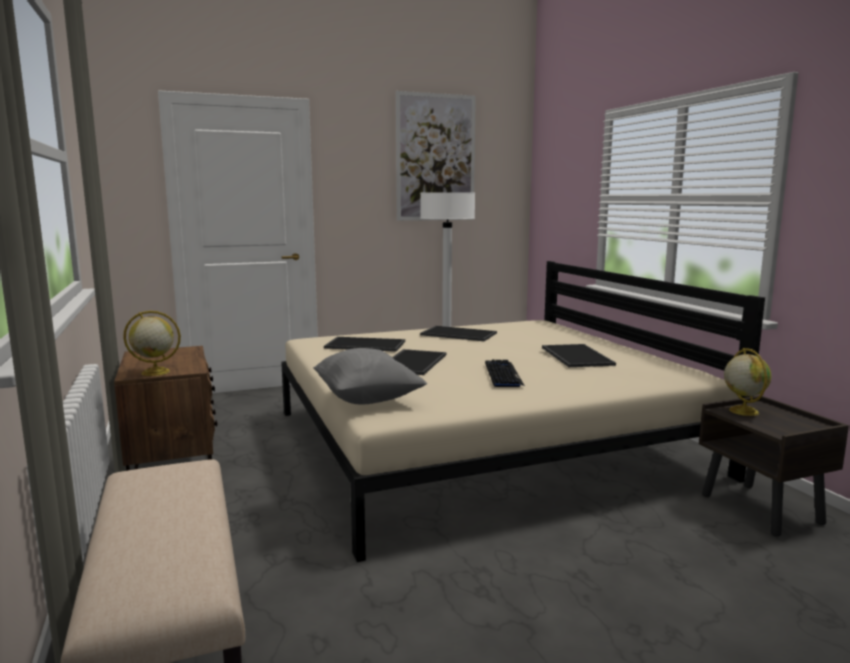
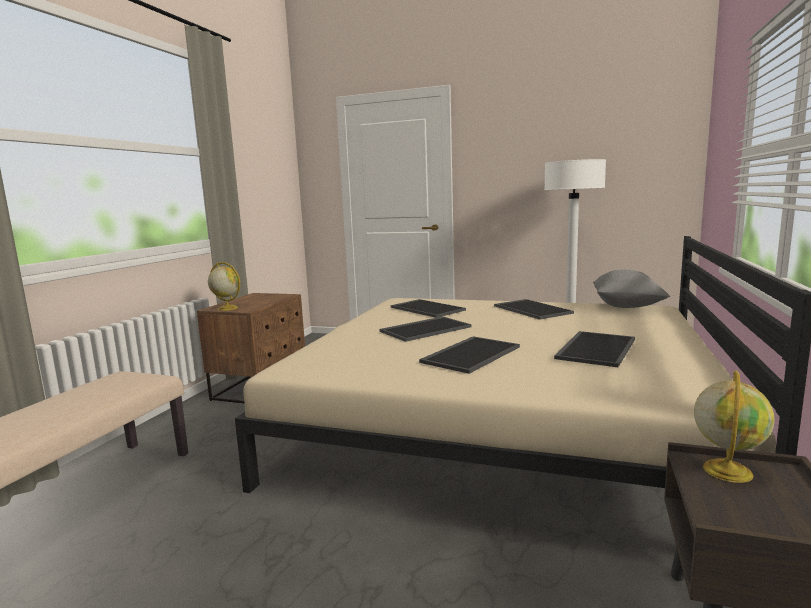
camera: 40 degrees right, 0 degrees up
grey pillow [313,348,427,404] -> grey pillow moved to [593,270,670,308]
picture [396,91,476,221] -> none
keyboard [485,360,525,387] -> tray [419,336,520,374]

